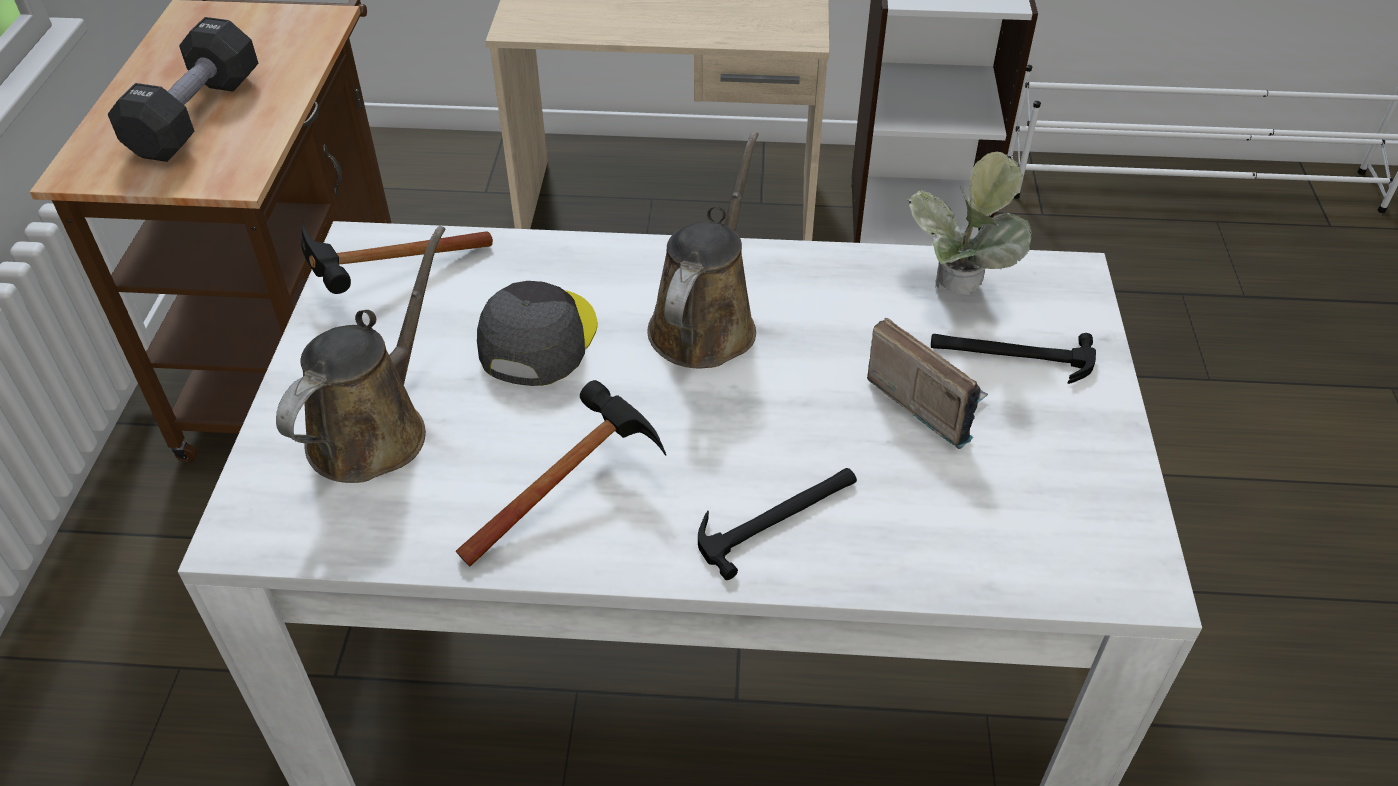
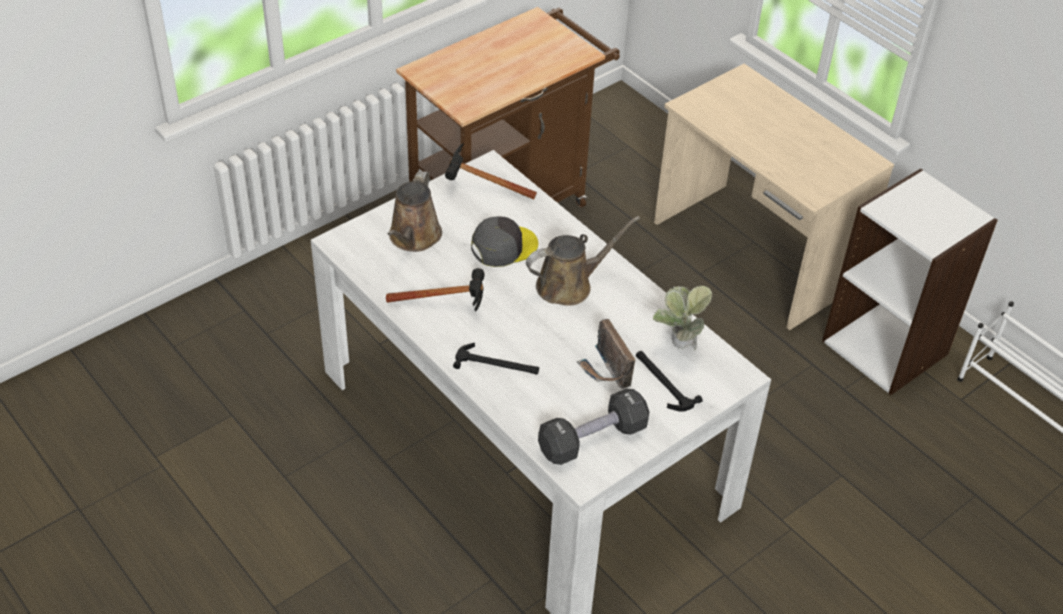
camera: 45 degrees right, 0 degrees up
black dumbbell [108,17,258,162] -> black dumbbell moved to [538,389,649,465]
brown watering can [276,226,446,483] -> brown watering can turned 120 degrees clockwise [387,171,442,252]
radio [867,318,988,449] -> radio turned 150 degrees clockwise [577,319,635,389]

